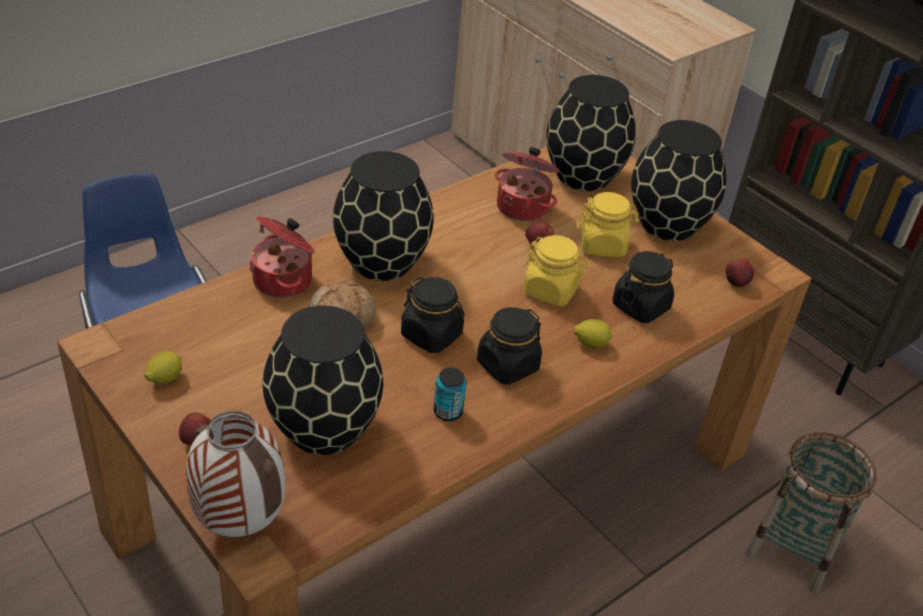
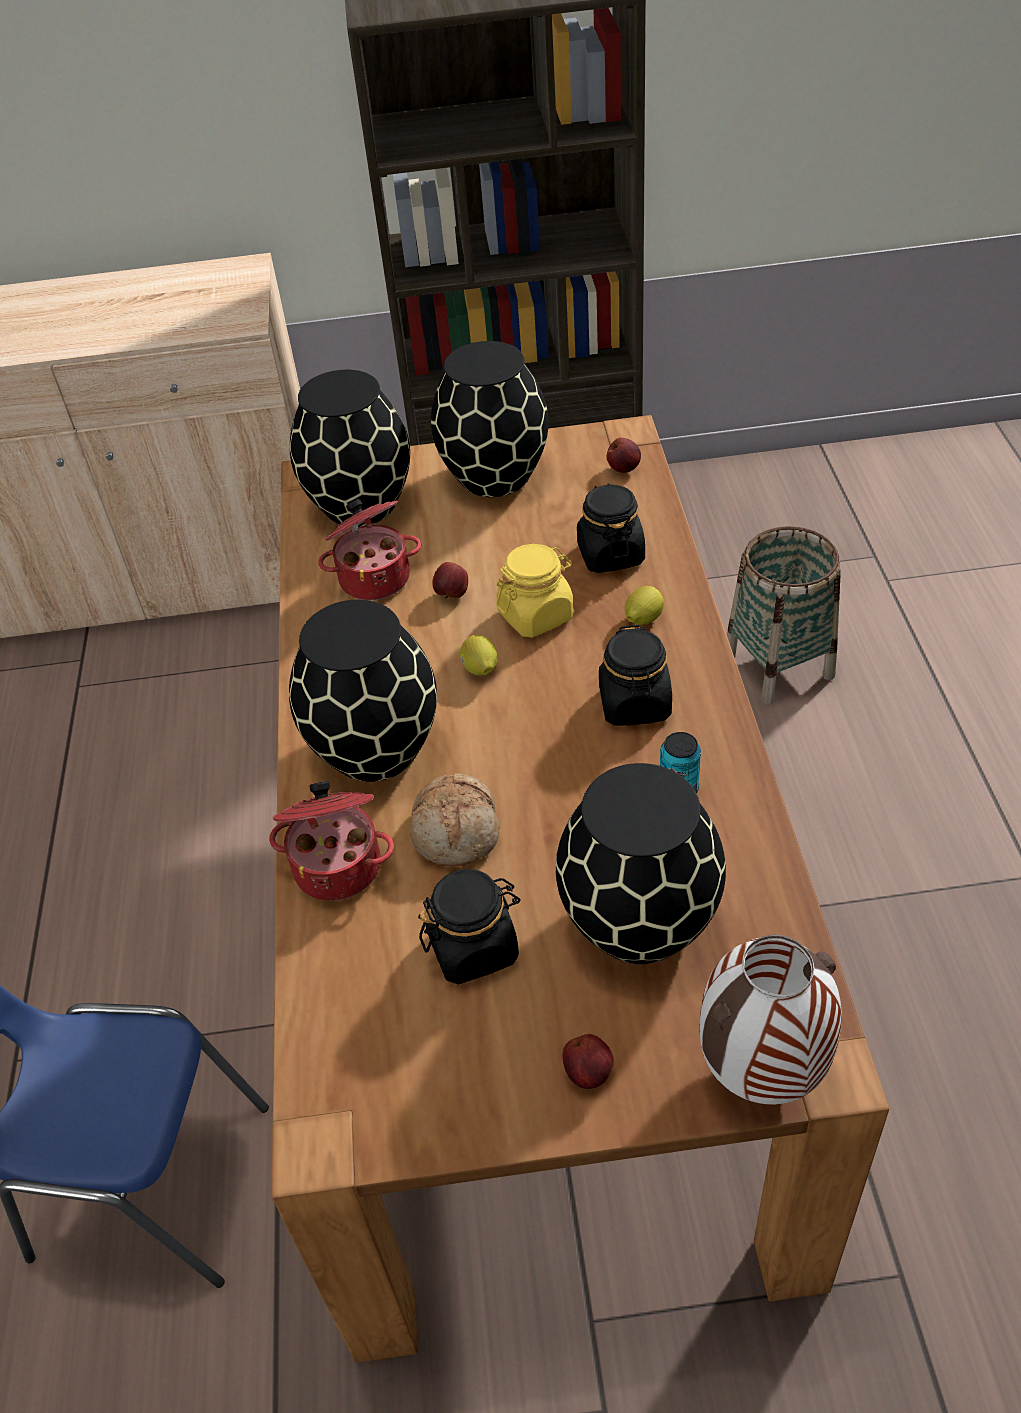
camera: 50 degrees left, 5 degrees up
lemon [144,351,182,384] -> lemon moved to [460,635,498,676]
black jar [401,277,465,353] -> black jar moved to [418,869,521,985]
yellow jar [577,192,640,257] -> none

